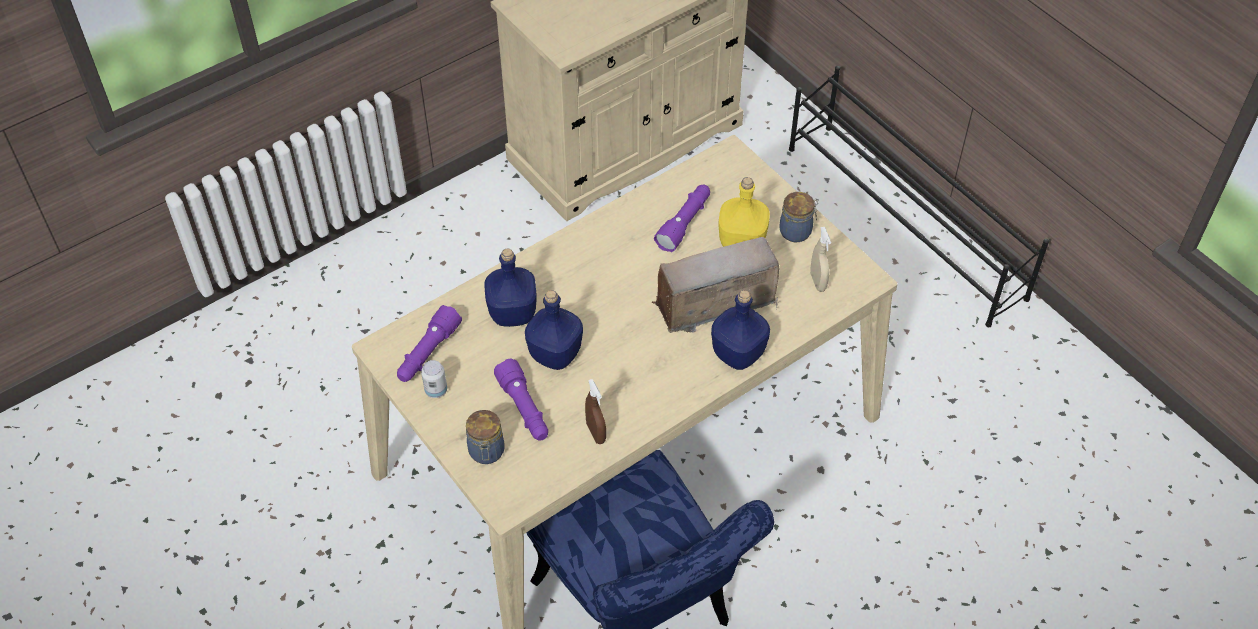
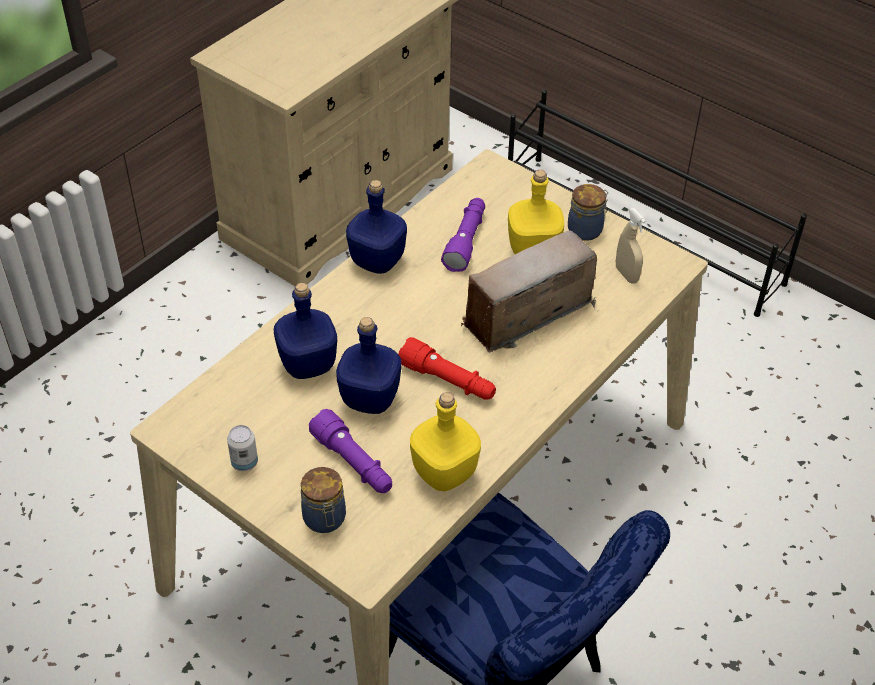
camera: 15 degrees left, 5 degrees down
purple flashlight [397,305,462,382] -> none
brown spray bottle [585,379,606,444] -> yellow bottle [410,392,481,491]
blue bottle [711,290,770,370] -> blue bottle moved to [346,180,407,274]
none -> red flashlight [398,337,496,400]

